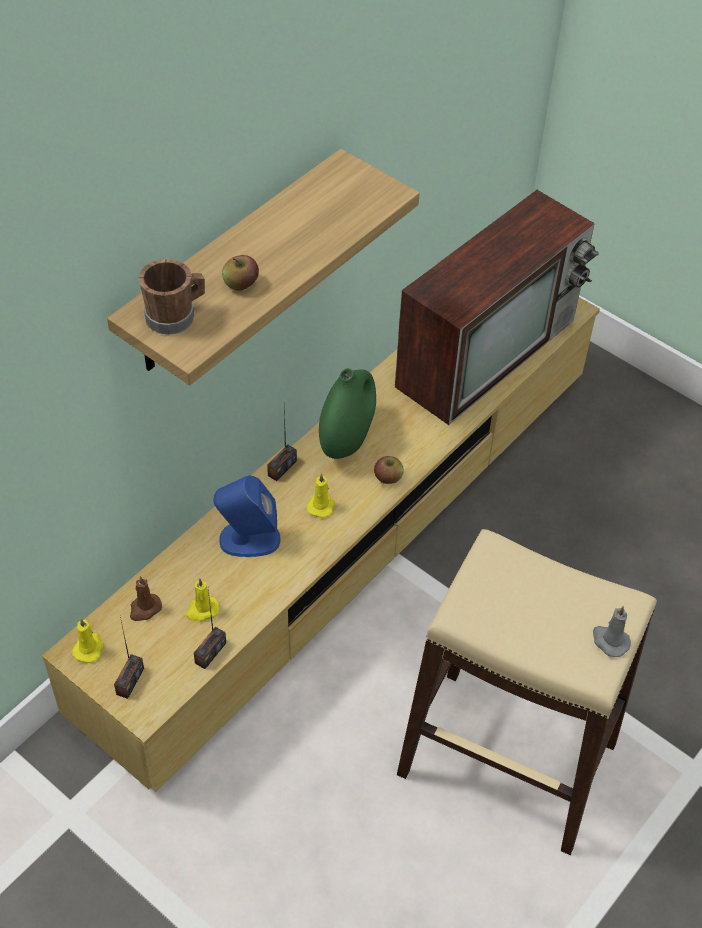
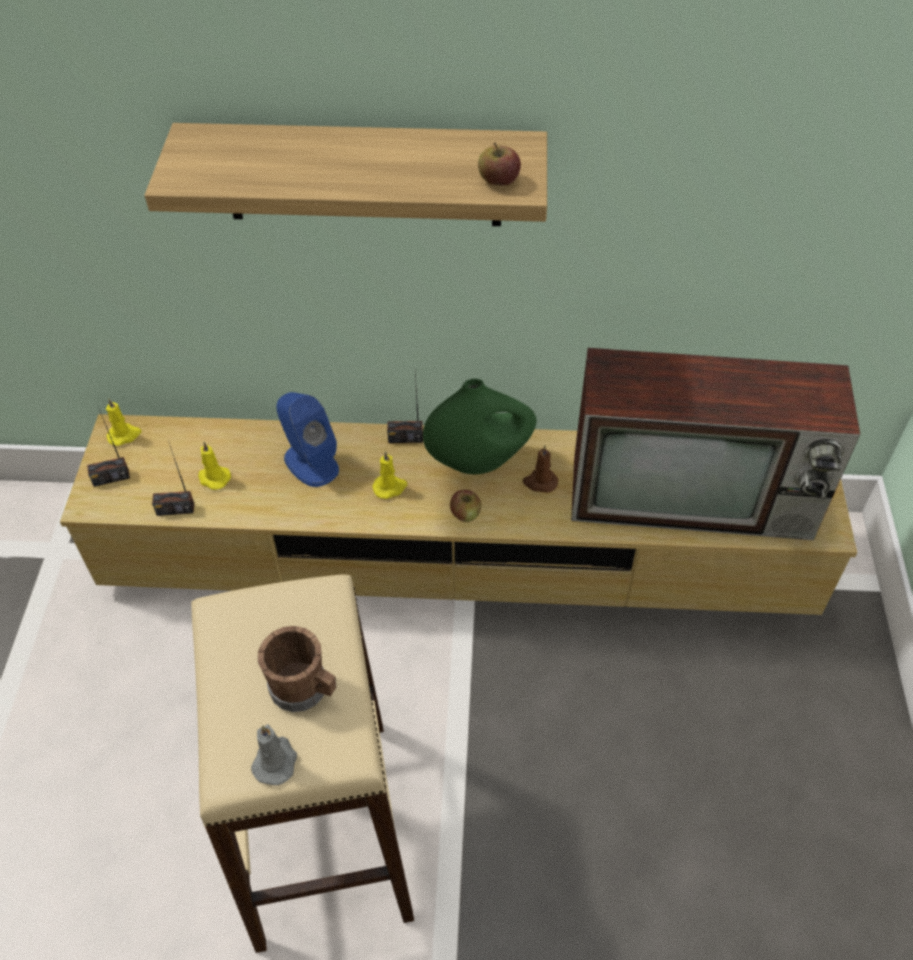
camera: 55 degrees right, 0 degrees up
brown candle [130,576,162,621] -> brown candle moved to [523,445,558,493]
brown mug [139,259,205,335] -> brown mug moved to [258,626,336,712]
apple [222,255,259,291] -> apple moved to [478,142,521,185]

